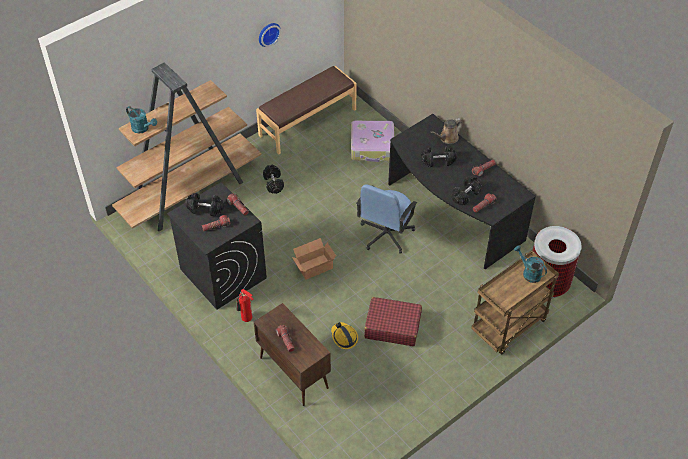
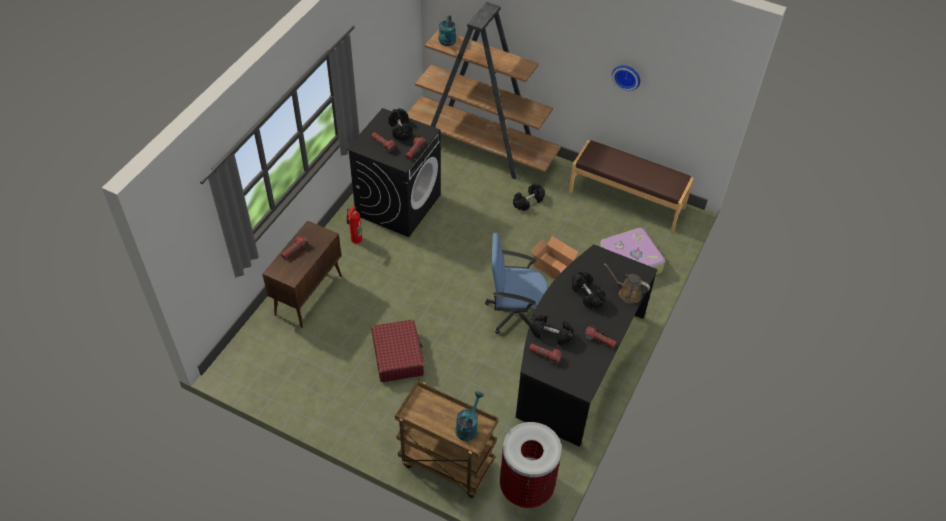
camera: 65 degrees right, 0 degrees up
cardboard box [292,238,336,280] -> cardboard box moved to [531,236,578,279]
hard hat [331,322,358,349] -> none

